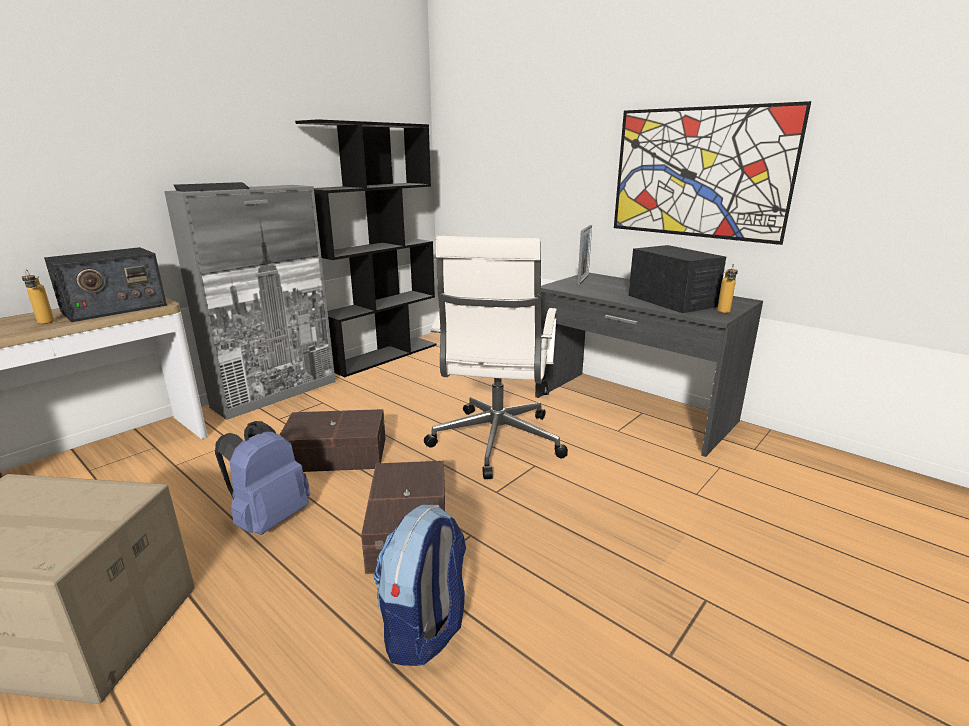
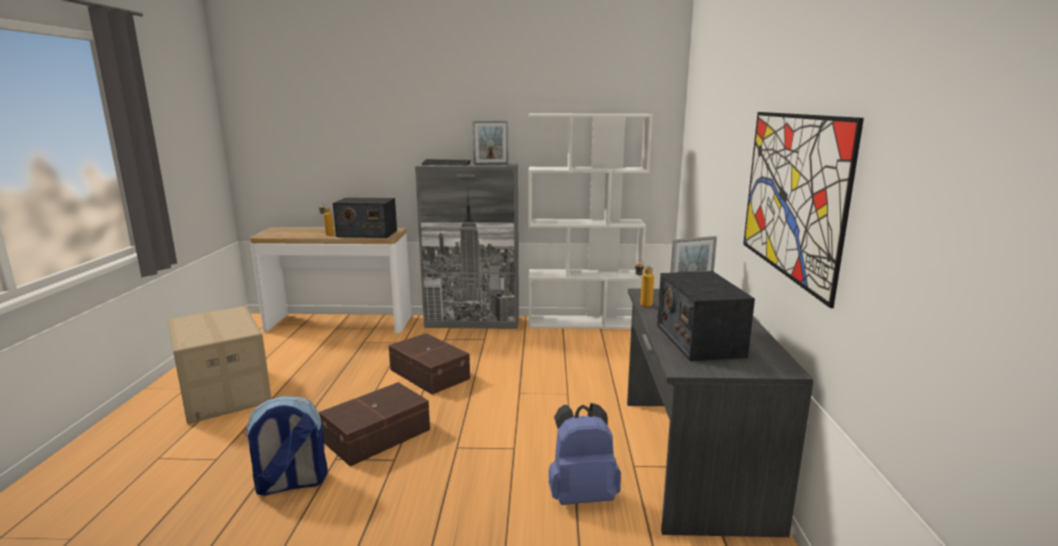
camera: 50 degrees right, 5 degrees down
blue backpack [215,421,310,535] -> blue backpack moved to [549,403,621,505]
black bookcase [295,119,437,377] -> white bookcase [528,114,653,329]
white office chair [424,236,568,479] -> none
radio [628,245,726,313] -> radio turned 150 degrees clockwise [657,271,755,361]
bottle [717,264,738,313] -> bottle moved to [635,260,654,307]
none -> picture frame [472,121,508,165]

